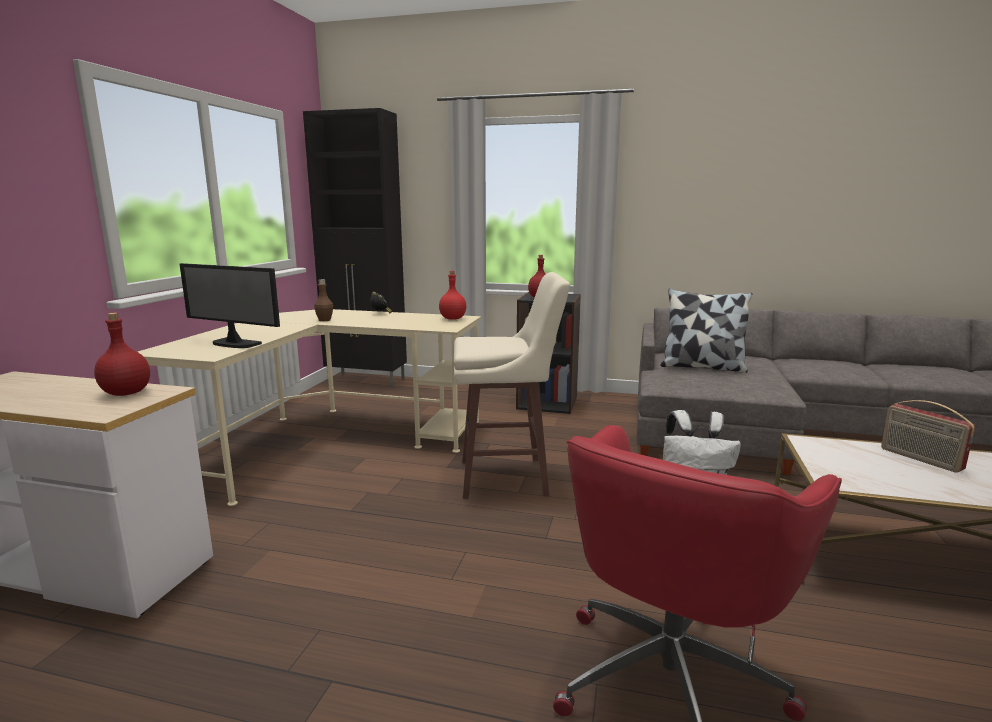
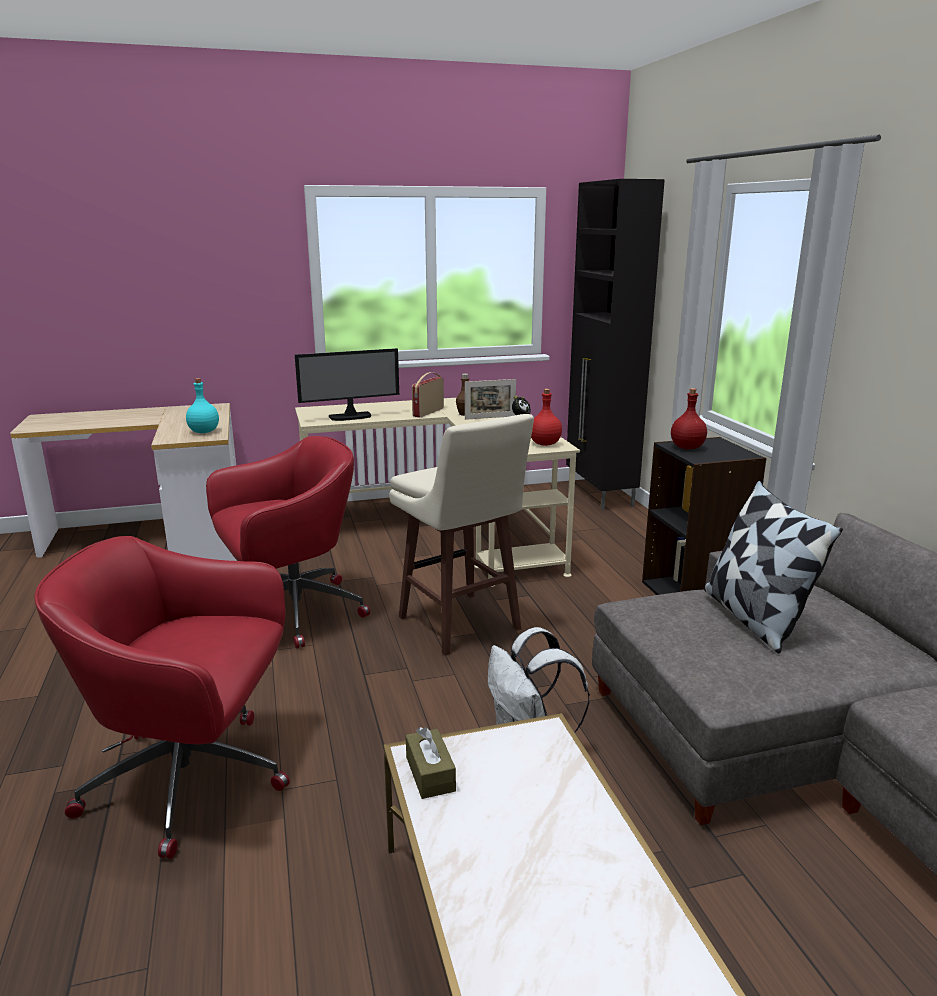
camera: 60 degrees right, 5 degrees up
red bottle [94,313,150,396] -> turquoise bottle [186,378,219,433]
monitor [179,263,280,348] -> monitor turned 105 degrees counterclockwise [295,348,399,421]
radio [881,400,975,472] -> radio moved to [412,372,444,418]
none -> red office chair [206,436,370,649]
none -> brown tissue box [406,727,456,799]
none -> picture frame [465,379,516,420]

